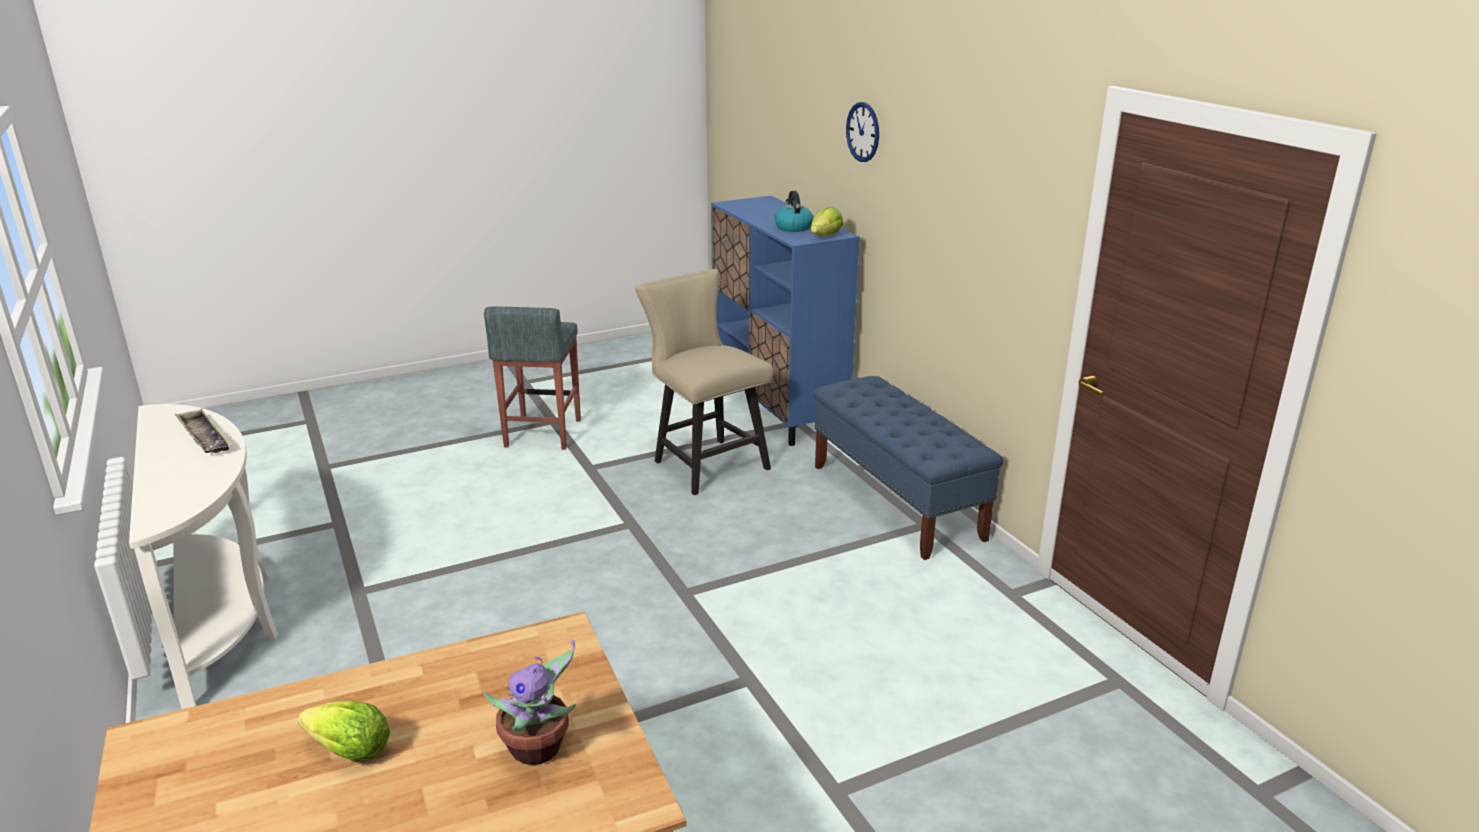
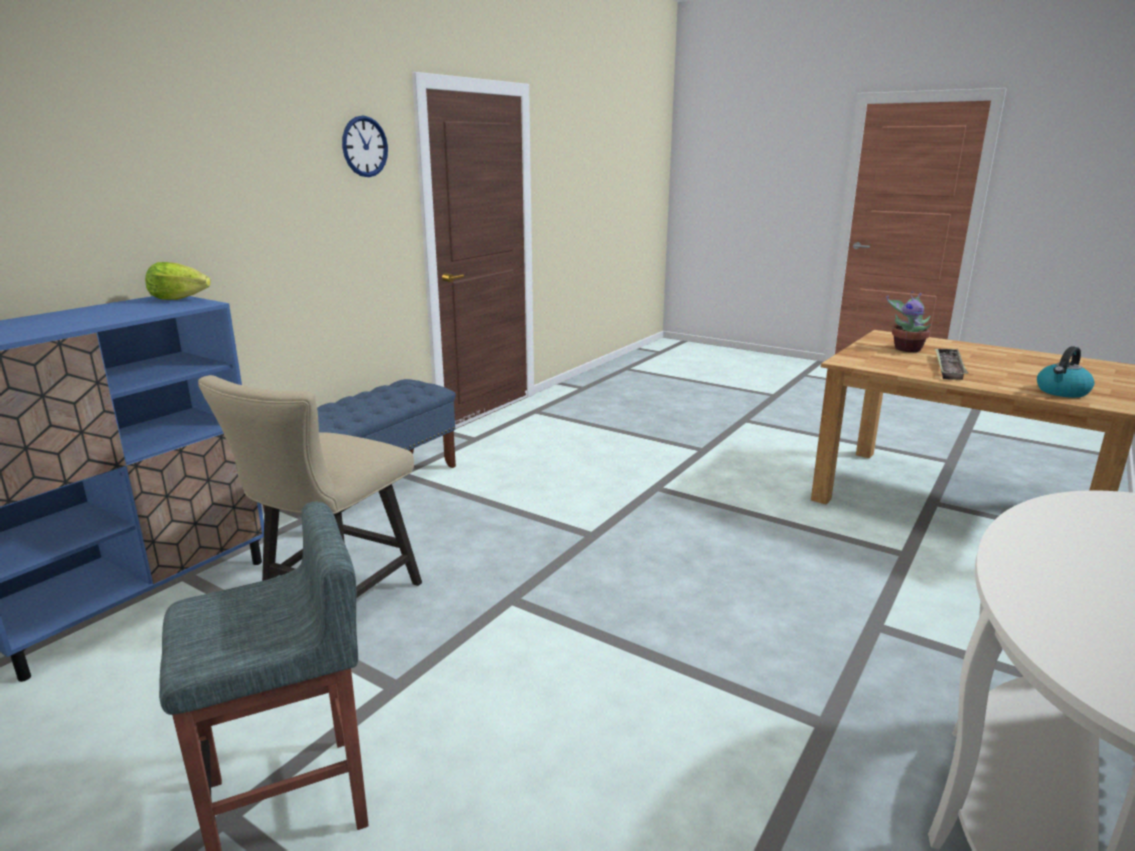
camera: 120 degrees left, 5 degrees down
tray [175,409,233,453] -> tray moved to [935,349,968,380]
lettuce [298,701,390,762] -> none
kettle [774,191,813,232] -> kettle moved to [1037,346,1095,398]
wall clock [846,102,879,162] -> wall clock moved to [342,116,388,177]

